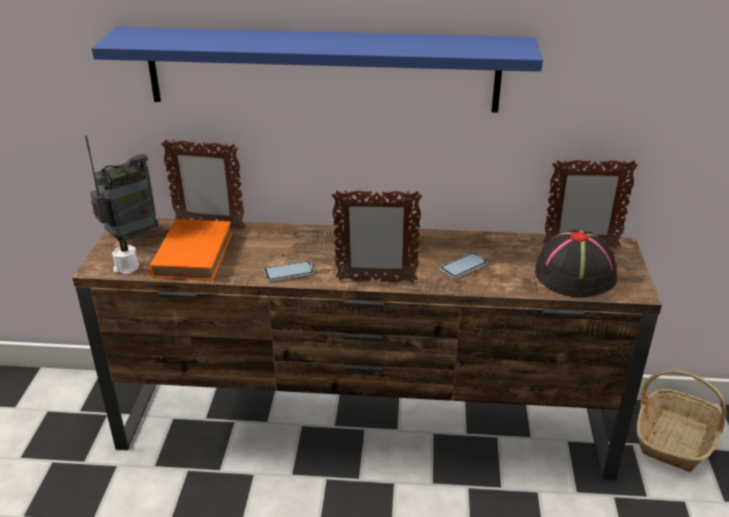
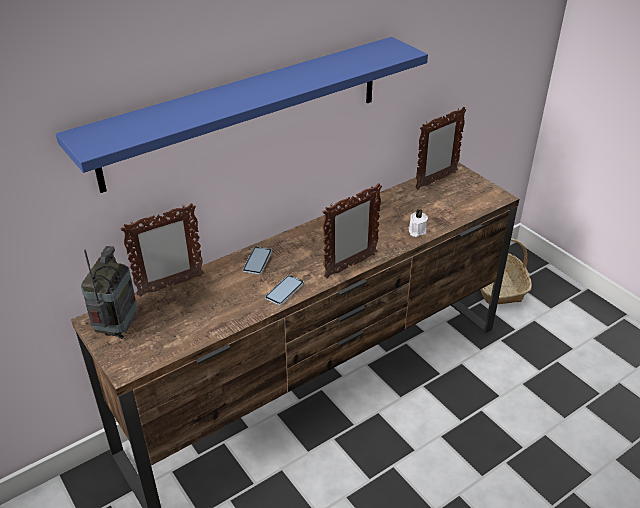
camera: 40 degrees left, 5 degrees up
white candle [112,240,140,274] -> white candle moved to [409,209,428,237]
orange book [149,219,233,281] -> none
phone [440,252,488,278] -> phone moved to [243,247,272,274]
black hat [535,230,617,297] -> none

